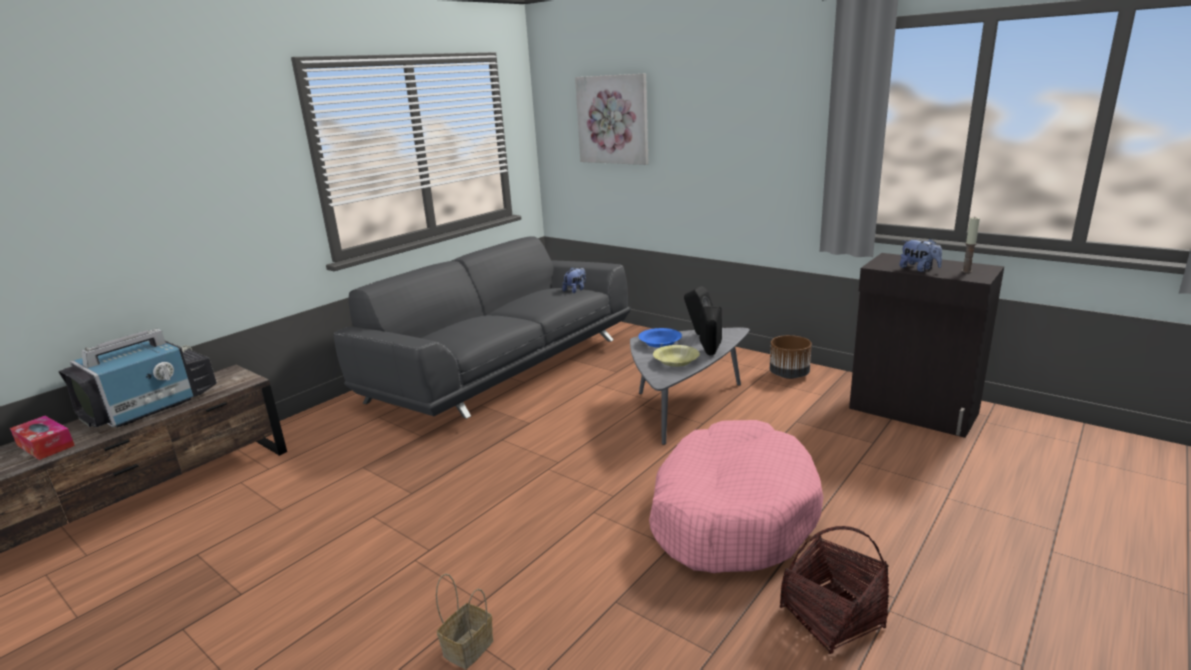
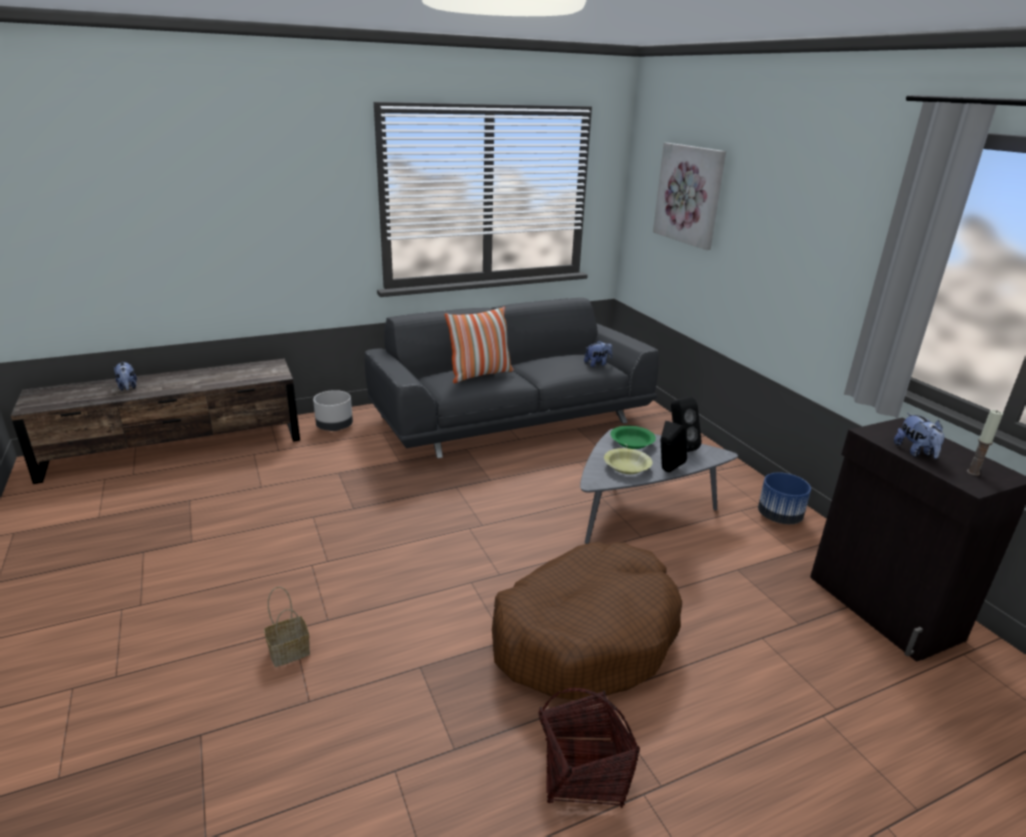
camera: 25 degrees right, 5 degrees up
tissue box [10,416,75,460] -> plush toy [114,361,137,391]
television [58,329,217,428] -> none
blue bowl [638,328,682,348] -> green bowl [610,426,656,449]
pink dog bed [649,420,823,573] -> brown dog bed [492,542,682,700]
brown planter [770,335,812,379] -> blue planter [758,472,811,524]
none -> grey planter [313,390,353,431]
none -> pillow [445,307,514,383]

